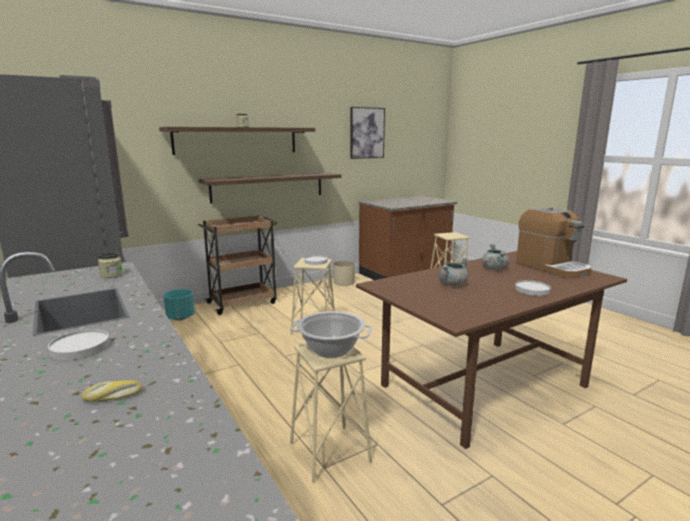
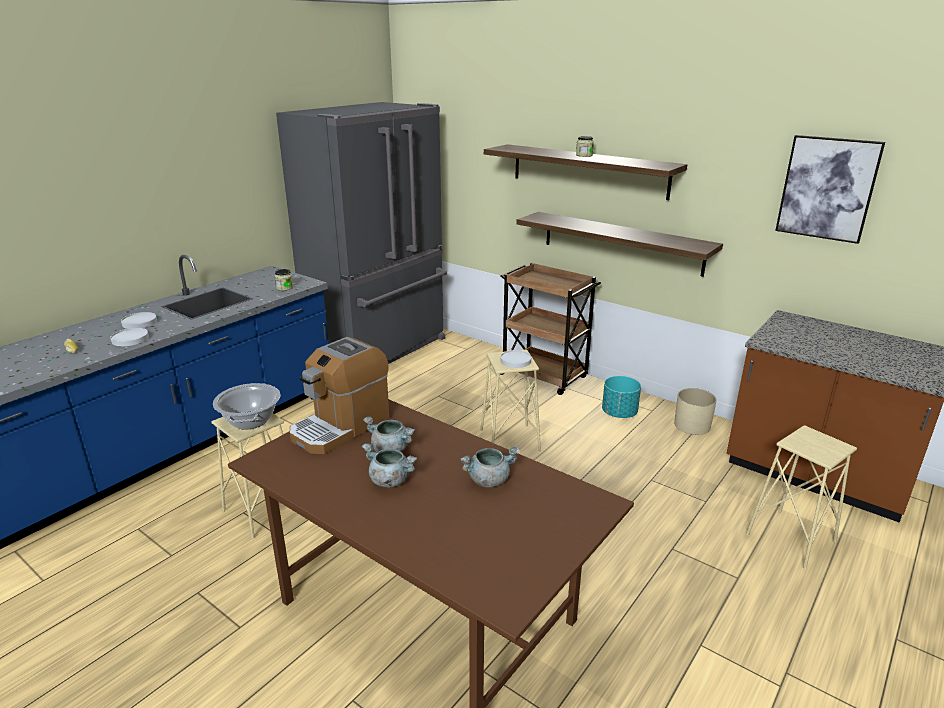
camera: 70 degrees right, 10 degrees up
turquoise planter [163,289,195,320] -> turquoise planter moved to [602,376,641,418]
white plate [515,280,551,296] -> white plate moved to [110,328,149,346]
coffee machine [516,207,591,279] -> coffee machine moved to [290,337,390,454]
none -> grey cooking pot [362,443,417,488]

